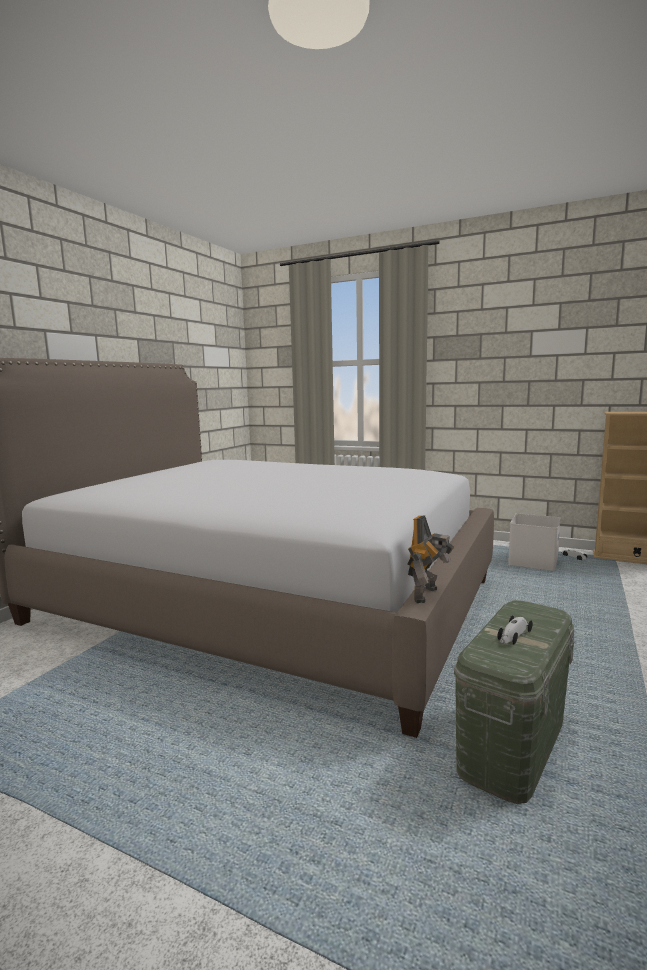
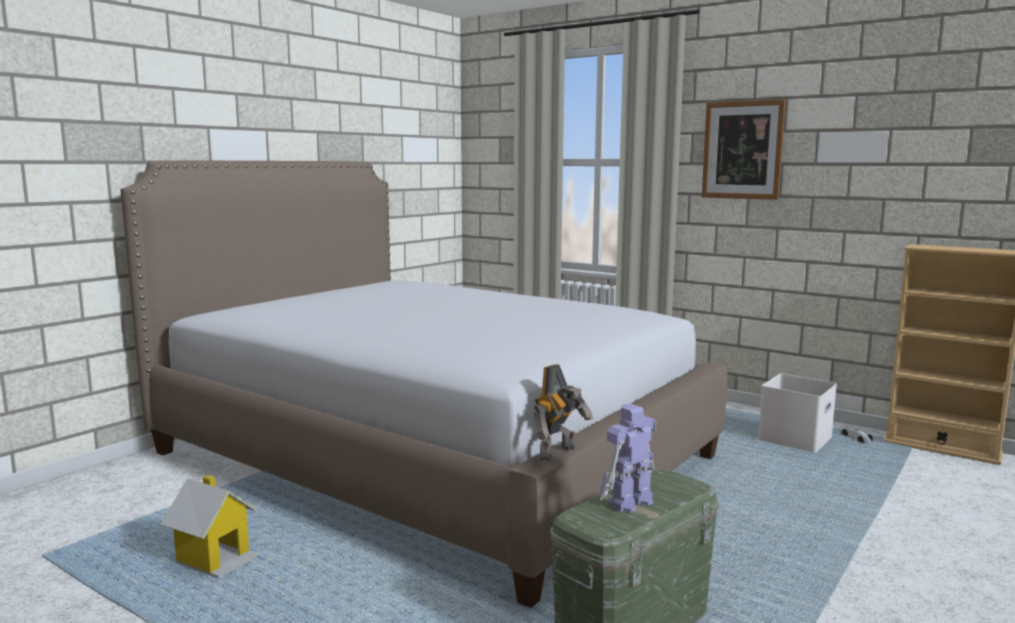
camera: 10 degrees right, 0 degrees up
toy car [497,615,533,644] -> toy robot [600,404,656,512]
none -> toy house [160,475,257,579]
none -> picture [702,99,786,200]

